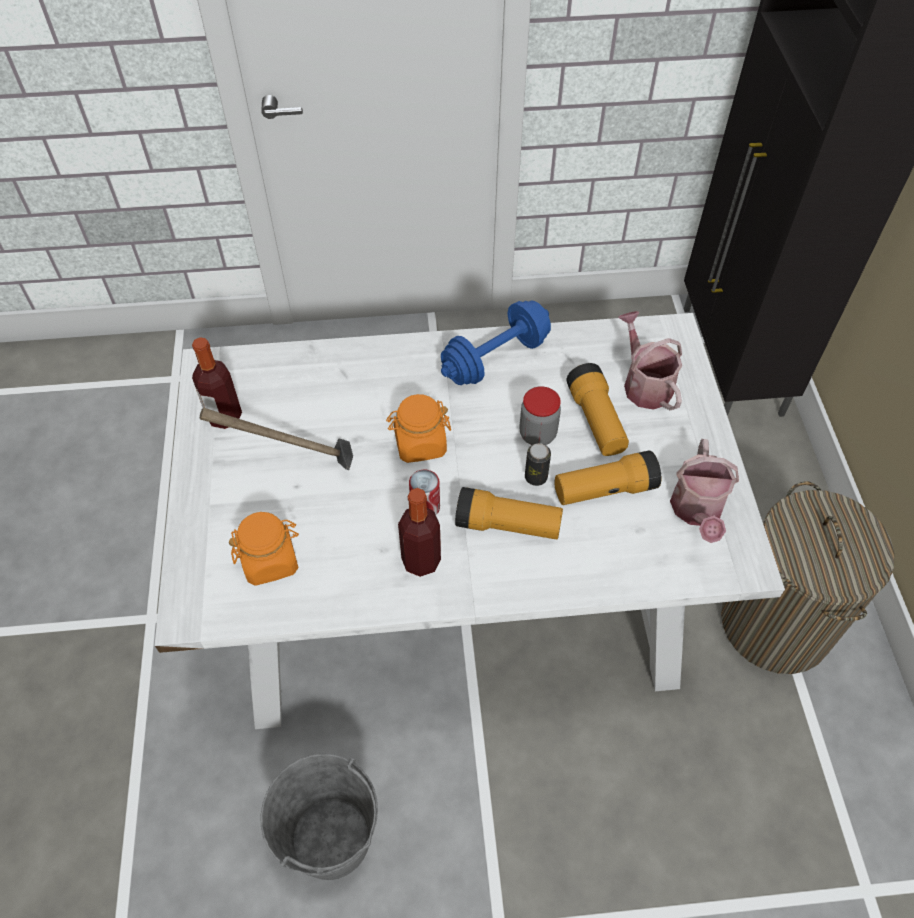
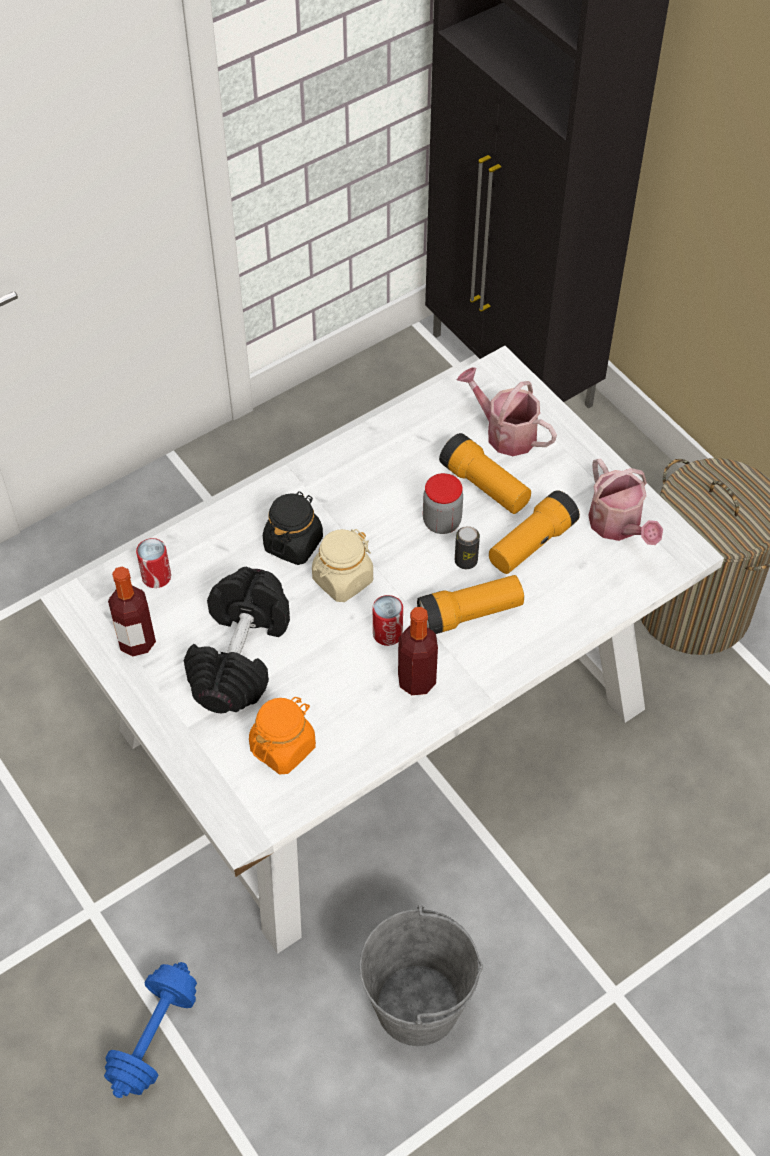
camera: 30 degrees left, 0 degrees up
hammer [200,408,353,470] -> black dumbbell [184,567,290,713]
orange jar [386,394,451,463] -> beige jar [312,529,373,602]
blue dumbbell [441,300,551,385] -> blue dumbbell moved to [104,962,197,1098]
none -> can [136,538,171,588]
none -> black jar [263,491,323,565]

